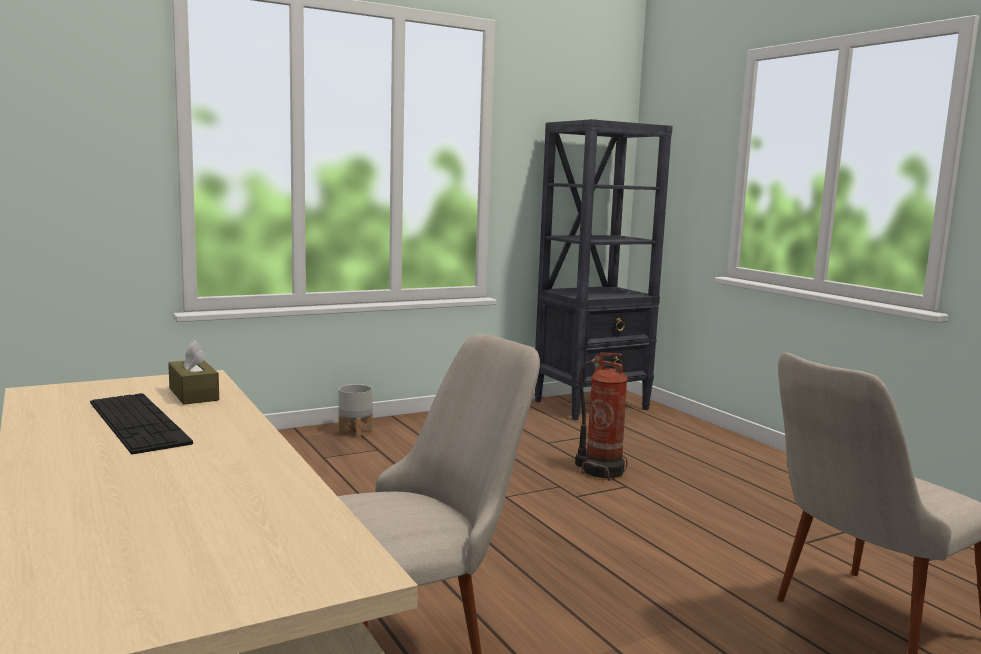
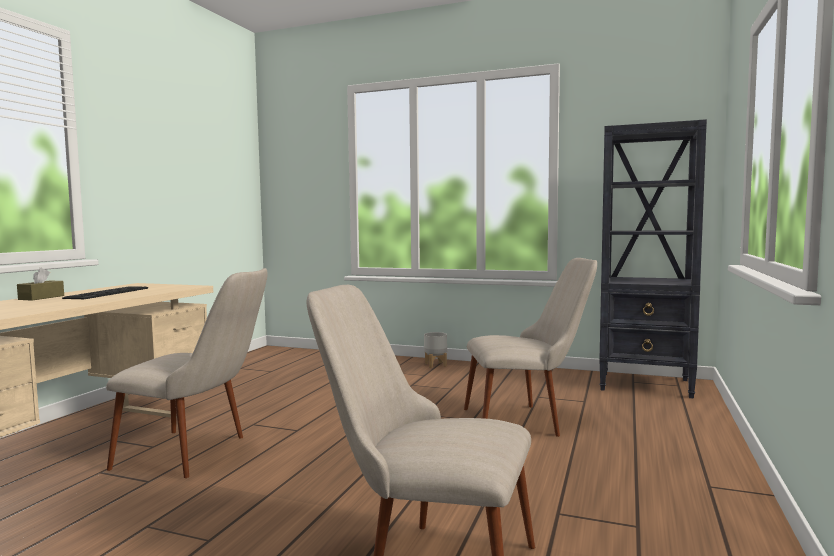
camera: 50 degrees right, 5 degrees down
brown tissue box [168,340,219,405] -> brown tissue box moved to [17,267,64,301]
fire extinguisher [575,353,628,481] -> beige chair [464,258,597,437]

